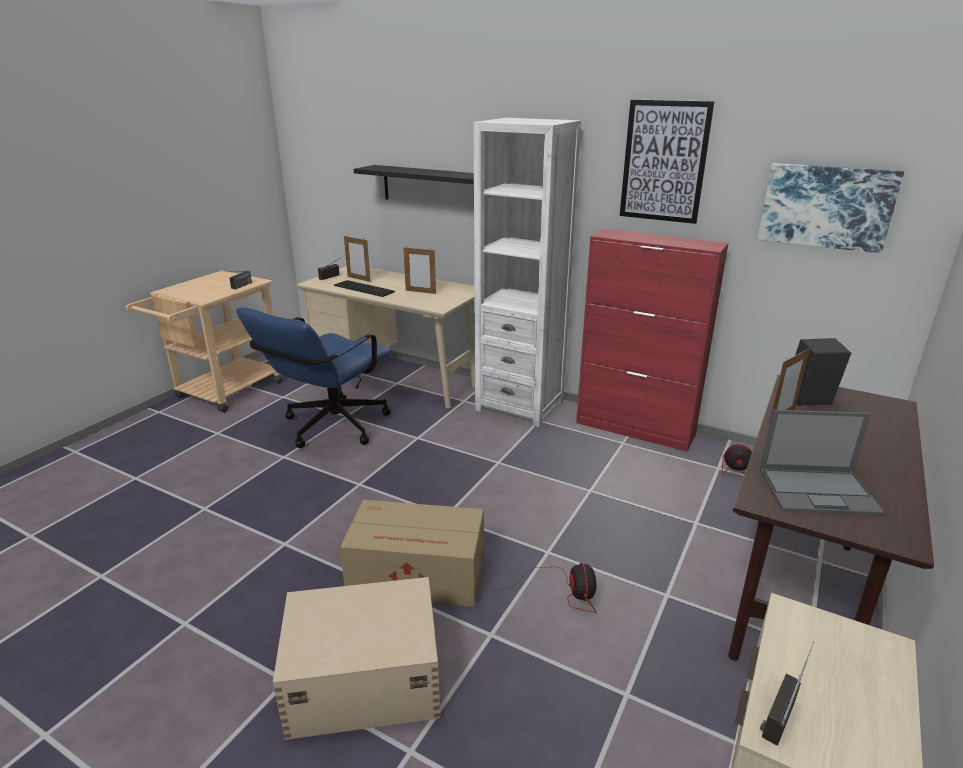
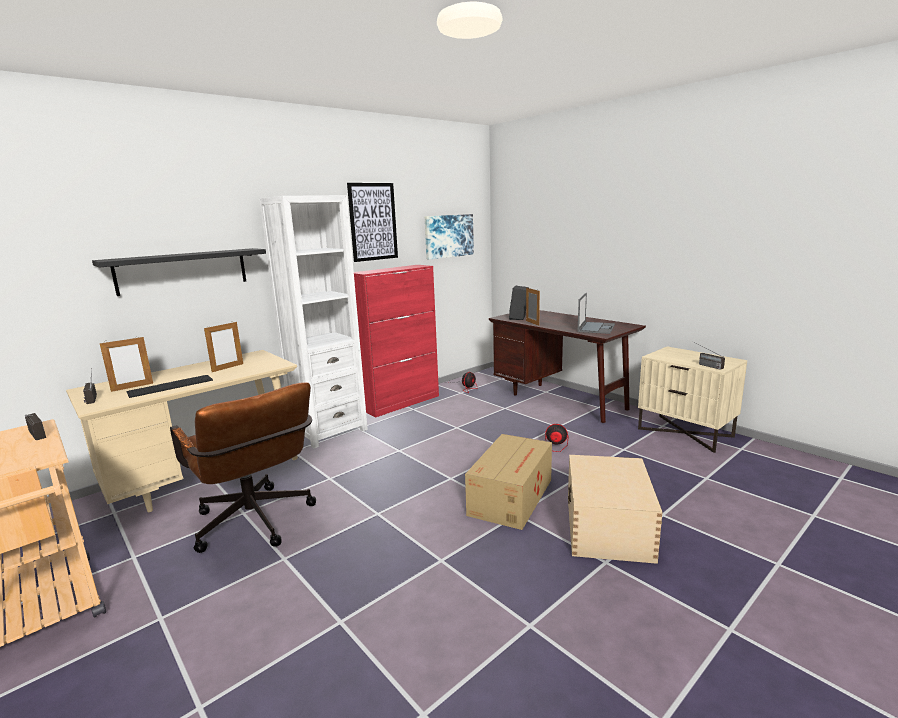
camera: 70 degrees left, 10 degrees down
blue office chair [236,308,391,448] -> brown office chair [170,382,316,553]

